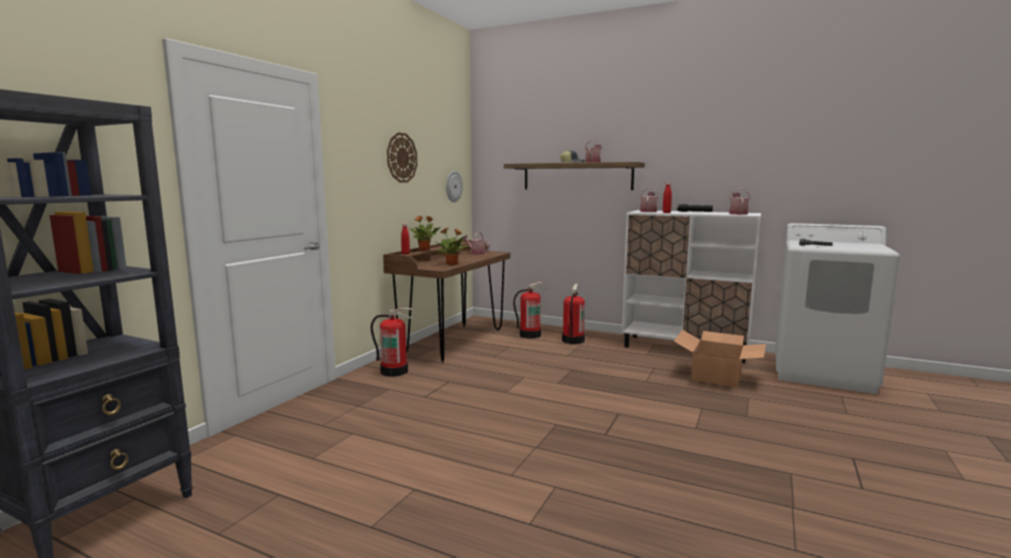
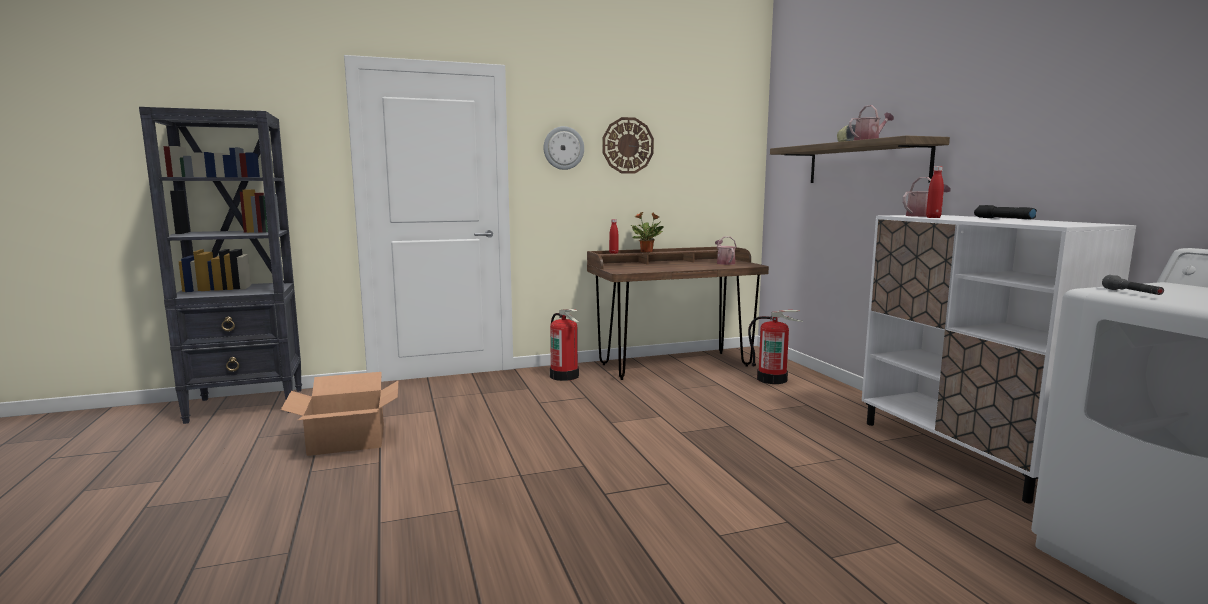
camera: 45 degrees right, 0 degrees up
potted plant [435,228,469,265] -> none
wall clock [446,171,463,202] -> wall clock moved to [543,126,584,170]
fire extinguisher [562,284,585,344] -> none
cardboard box [674,329,766,387] -> cardboard box moved to [281,372,398,456]
watering can [729,188,750,215] -> none

